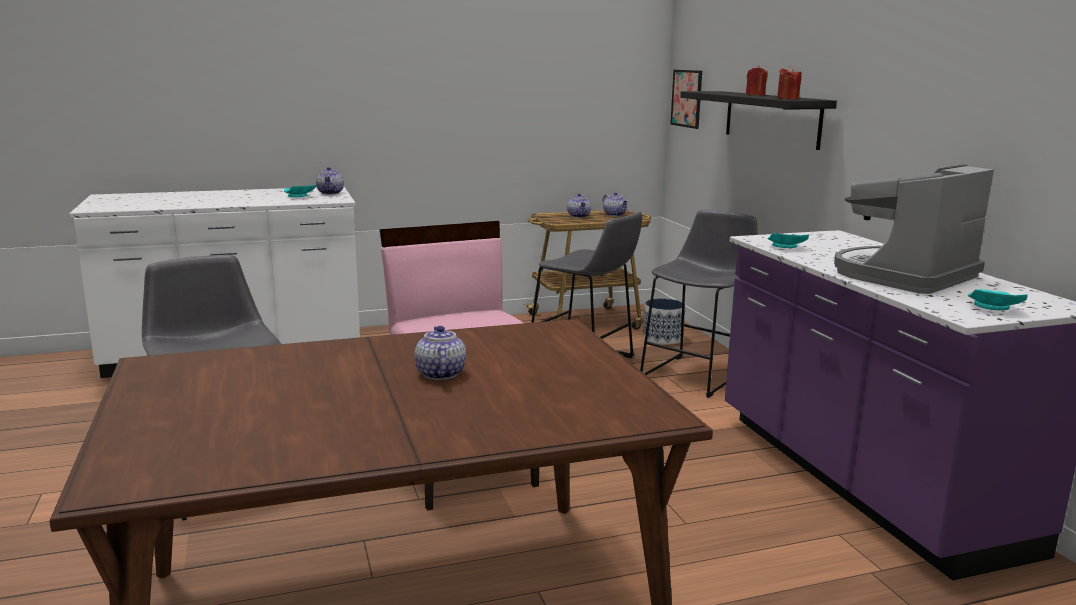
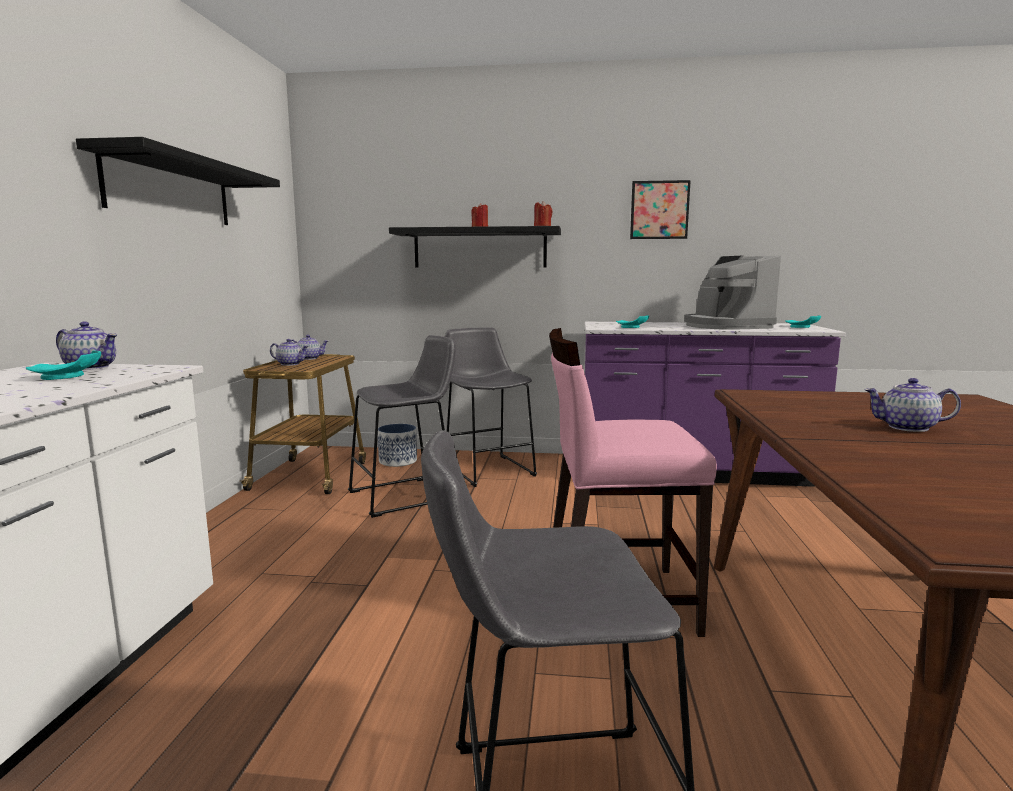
camera: 65 degrees left, 5 degrees down
picture [670,70,702,129] -> picture moved to [630,180,691,239]
none -> black shelf [76,137,280,225]

